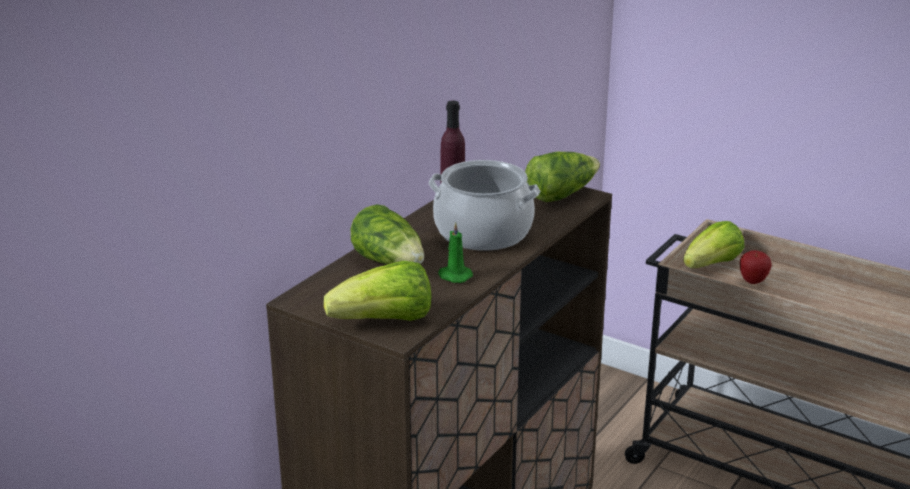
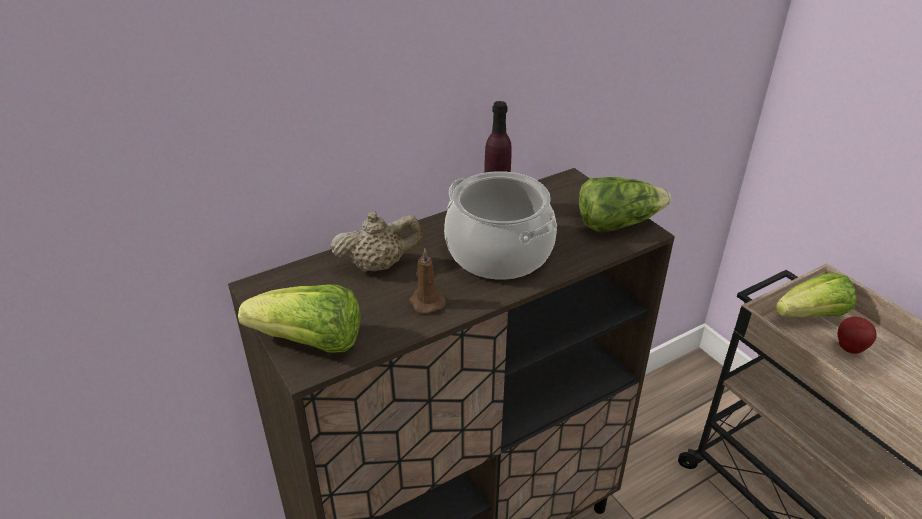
camera: 25 degrees right, 10 degrees up
lettuce [351,204,424,265] -> beige teapot [330,211,423,272]
green candle [438,222,473,283] -> brown candle [409,249,446,314]

